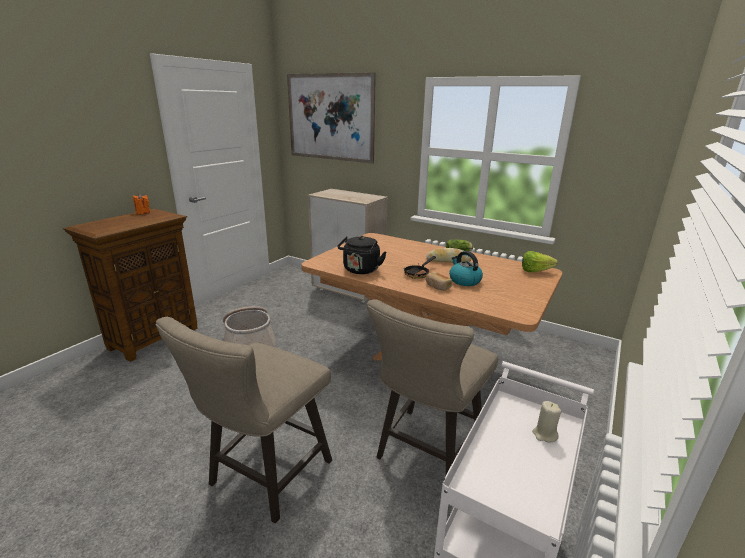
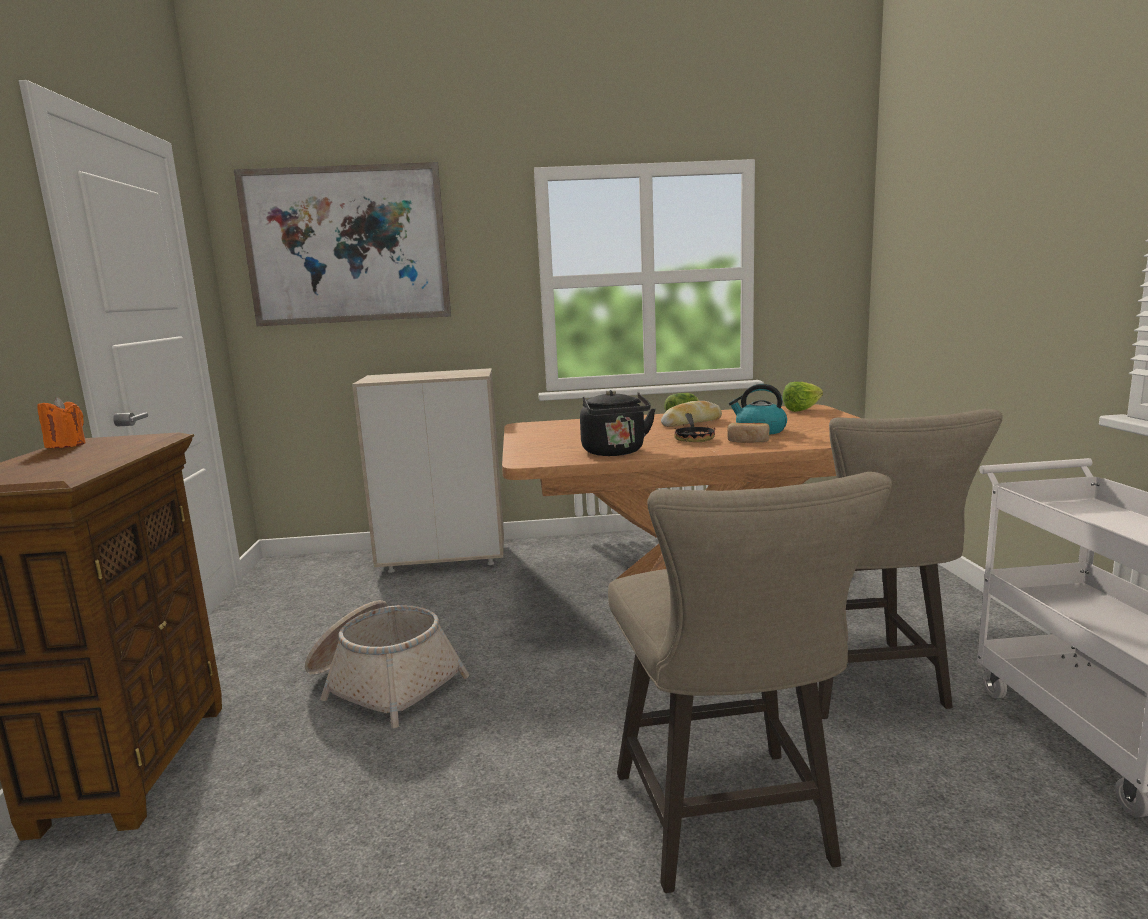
camera: 35 degrees left, 10 degrees down
beige candle [532,401,562,443] -> none

